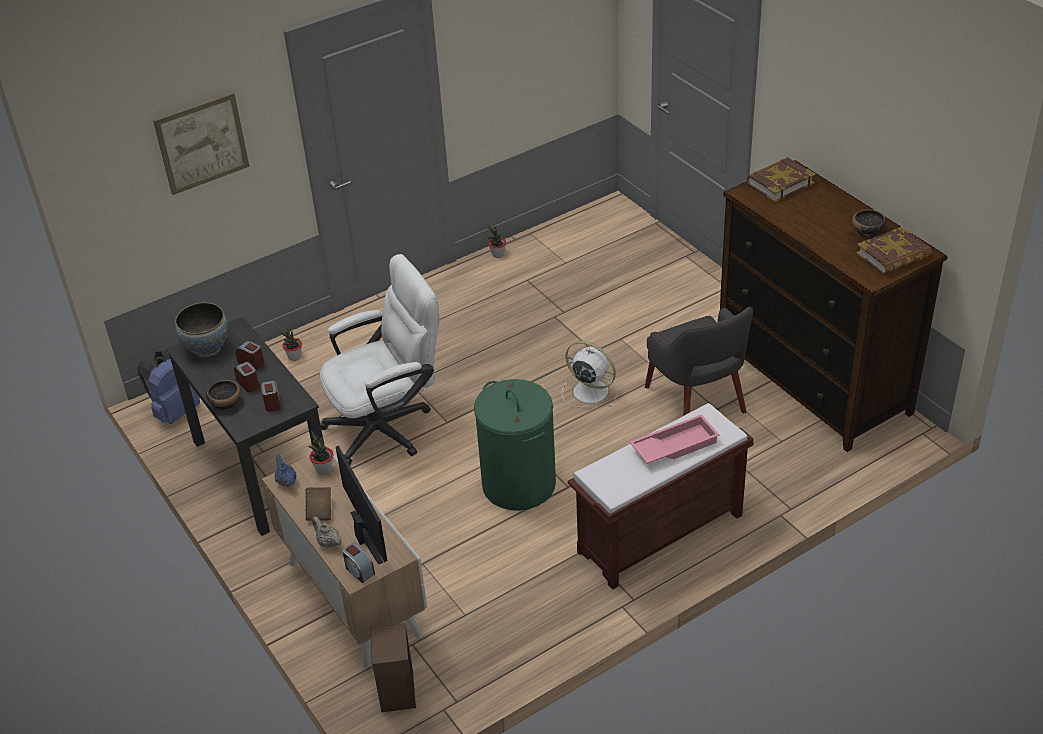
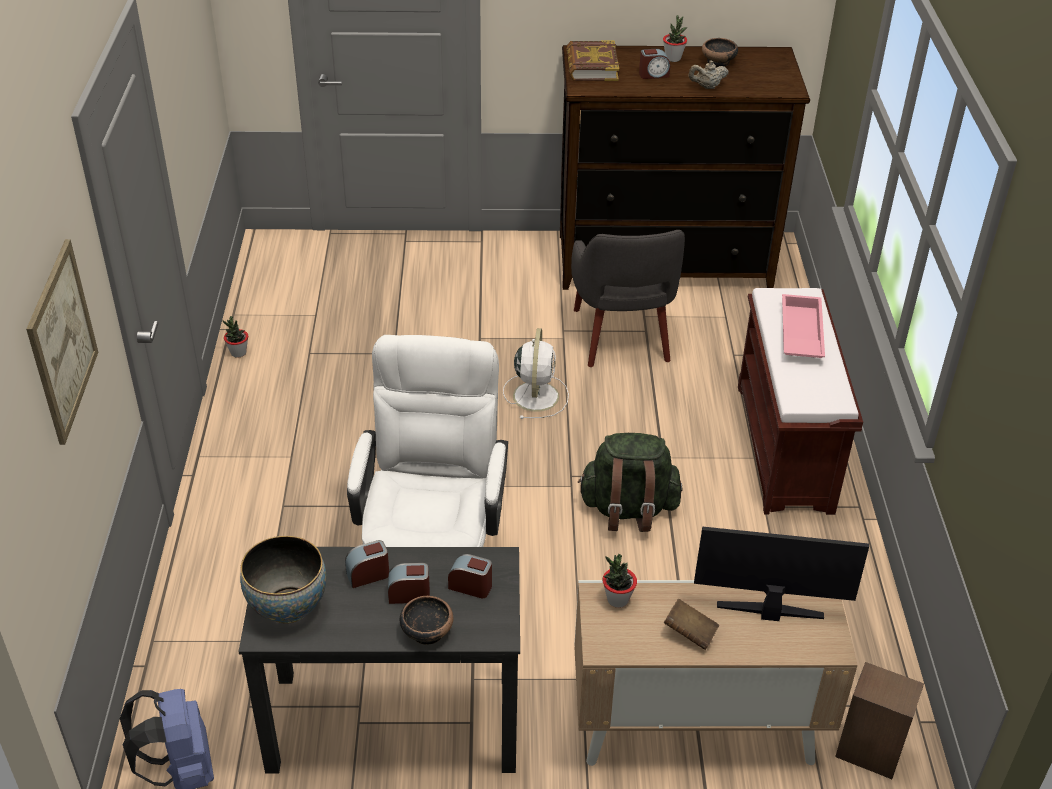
camera: 60 degrees left, 0 degrees up
blue teapot [274,454,297,487] -> none
potted plant [281,328,302,361] -> potted plant moved to [663,15,687,62]
beige teapot [312,517,342,548] -> beige teapot moved to [689,61,729,89]
alarm clock [343,543,375,583] -> alarm clock moved to [639,49,670,79]
green laundry basket [474,379,556,511] -> green backpack [578,433,682,532]
white fan [562,341,619,408] -> white fan turned 120 degrees clockwise [503,328,569,419]
grey armchair [645,307,753,415] -> grey armchair turned 75 degrees clockwise [571,230,685,367]
book [856,226,932,275] -> none

